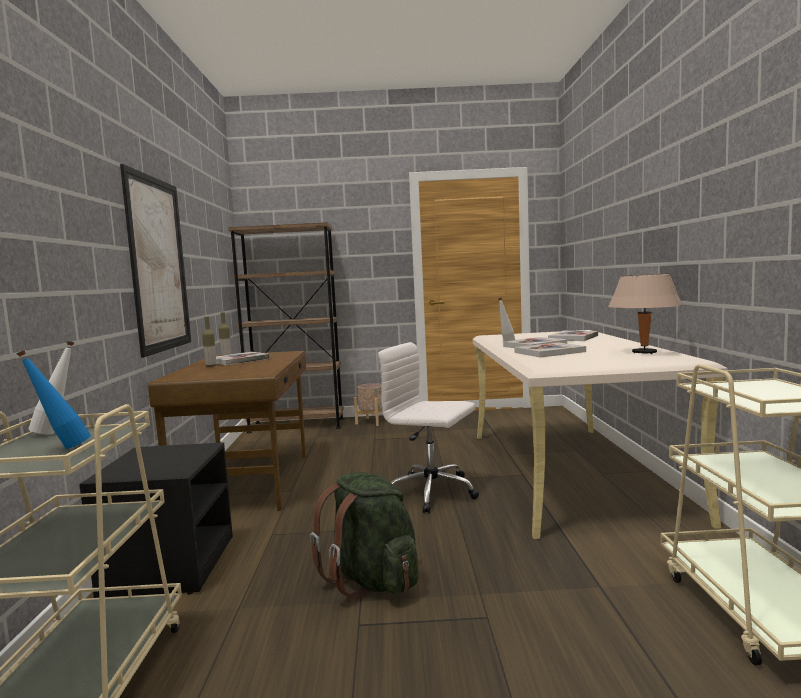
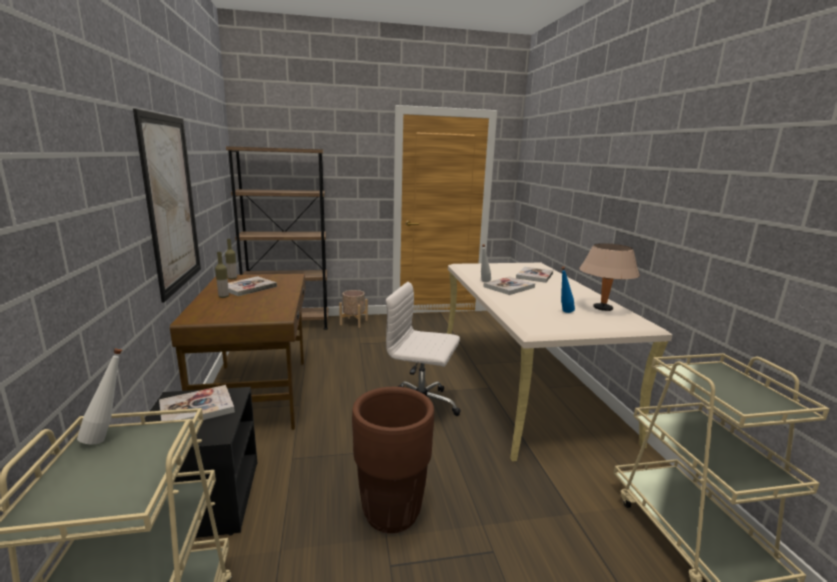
camera: 10 degrees left, 10 degrees up
blue bottle [16,350,91,449] -> blue bottle moved to [561,267,575,313]
green backpack [310,472,419,599] -> brown planter [352,387,434,533]
book [515,342,586,357] -> book moved to [159,385,235,421]

